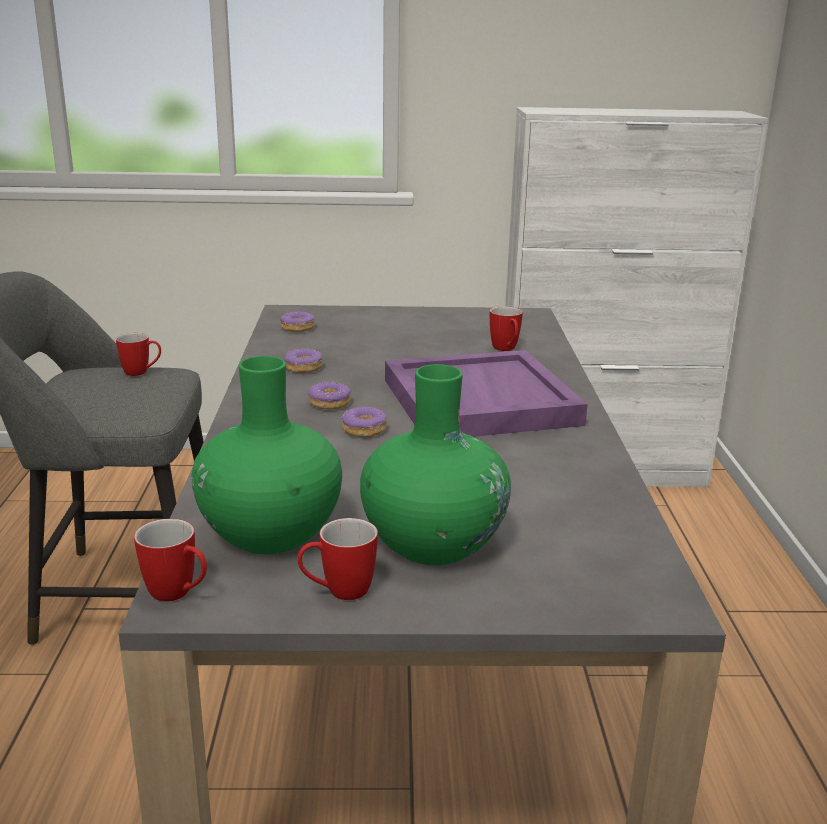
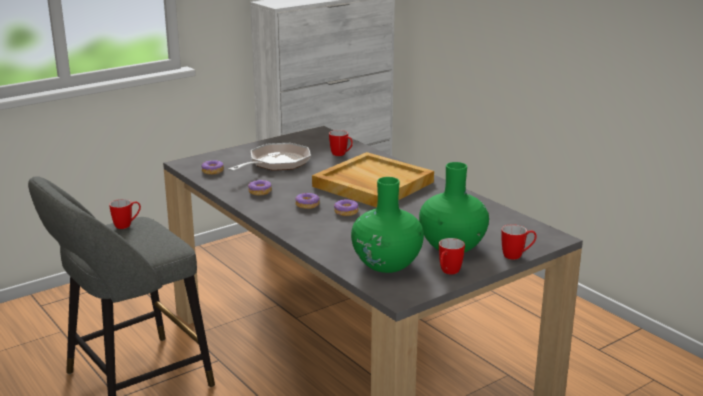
camera: 35 degrees left, 0 degrees up
mug [134,519,207,601] -> mug moved to [501,224,537,260]
purple tray [385,350,588,437] -> beige tray [312,152,434,208]
none -> frying pan [228,143,311,171]

